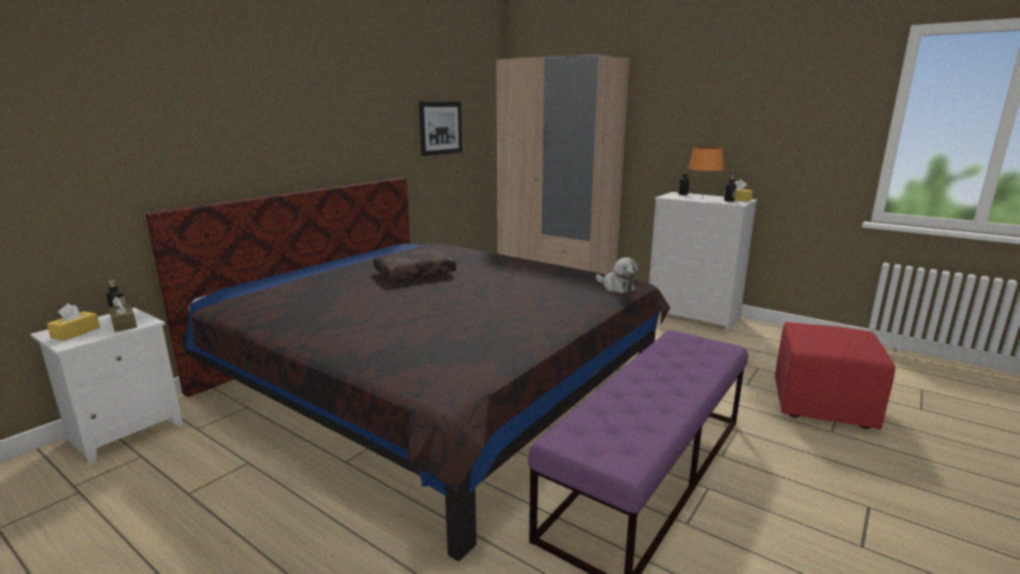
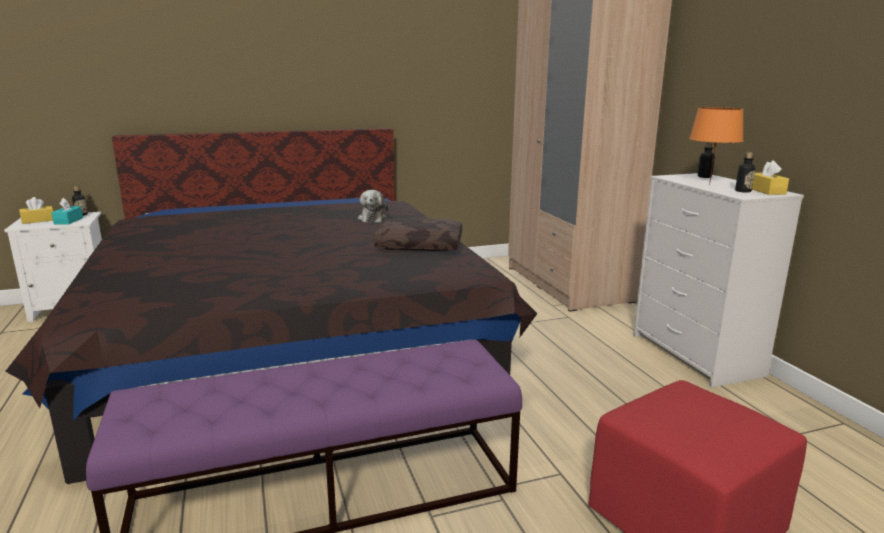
camera: 35 degrees right, 0 degrees up
brown tissue box [109,297,137,332] -> turquoise tissue box [52,198,83,225]
brown pillow [374,249,456,281] -> brown pillow moved to [374,218,462,251]
picture [419,101,462,156] -> none
plush toy [596,258,638,293] -> plush toy moved to [358,190,389,223]

